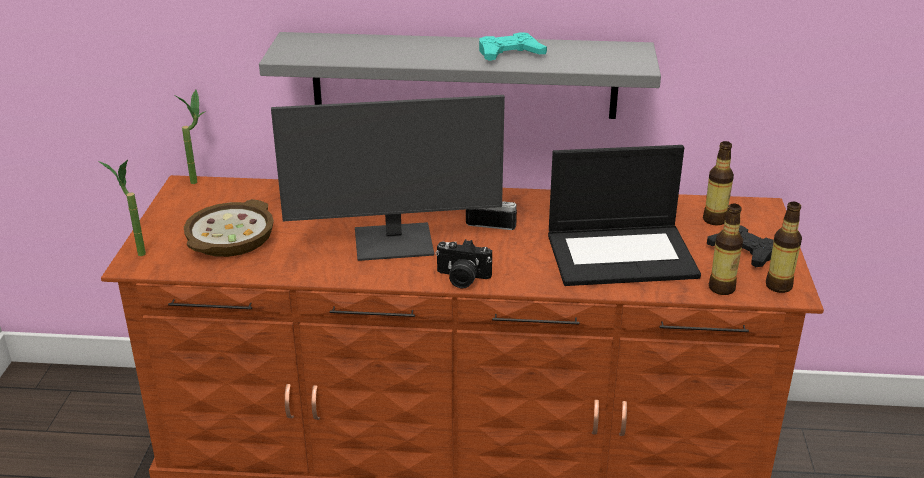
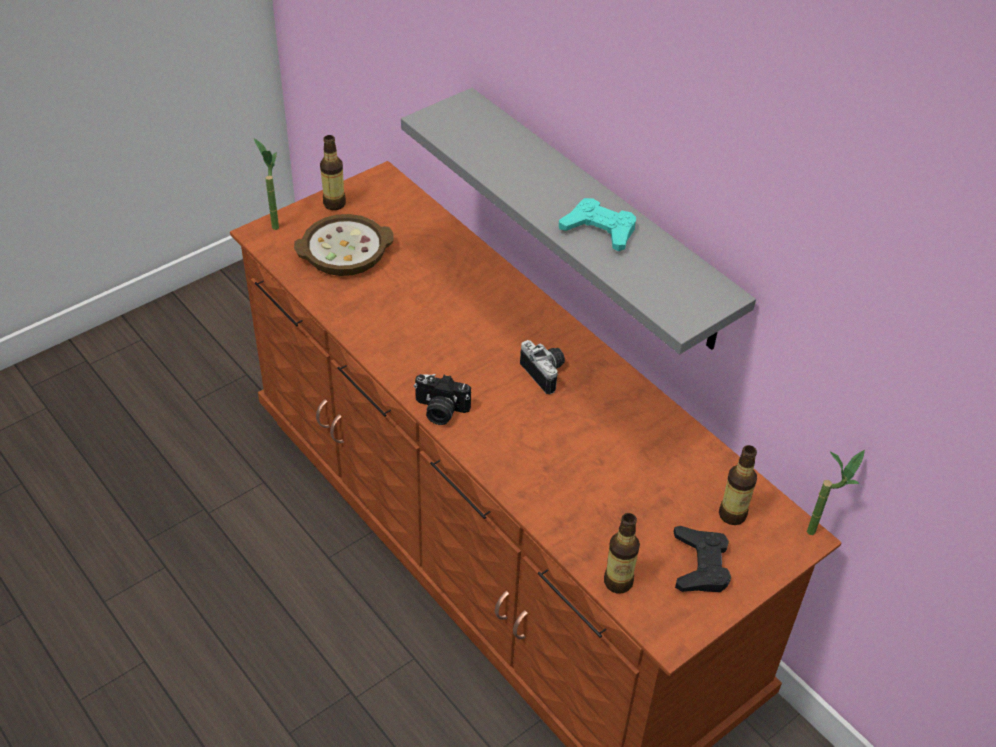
camera: 45 degrees right, 15 degrees up
potted plant [176,90,206,184] -> potted plant moved to [807,450,865,535]
monitor [271,95,505,261] -> none
camera [435,239,492,289] -> camera turned 45 degrees counterclockwise [414,374,471,425]
laptop [548,145,701,286] -> none
bottle [766,202,802,293] -> bottle moved to [320,135,346,210]

